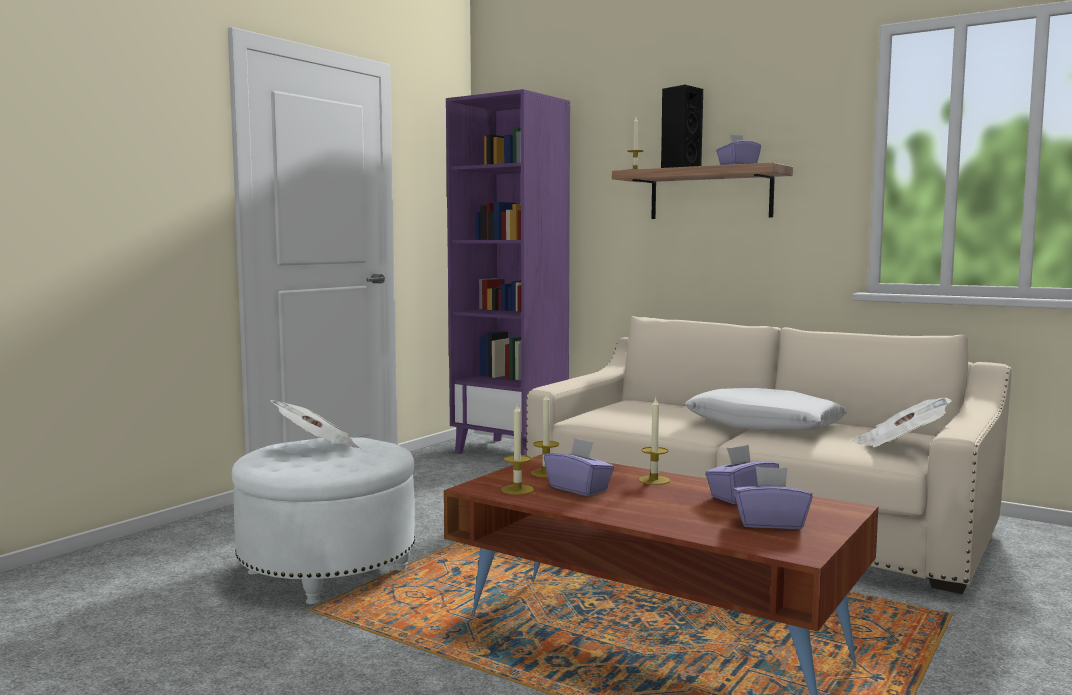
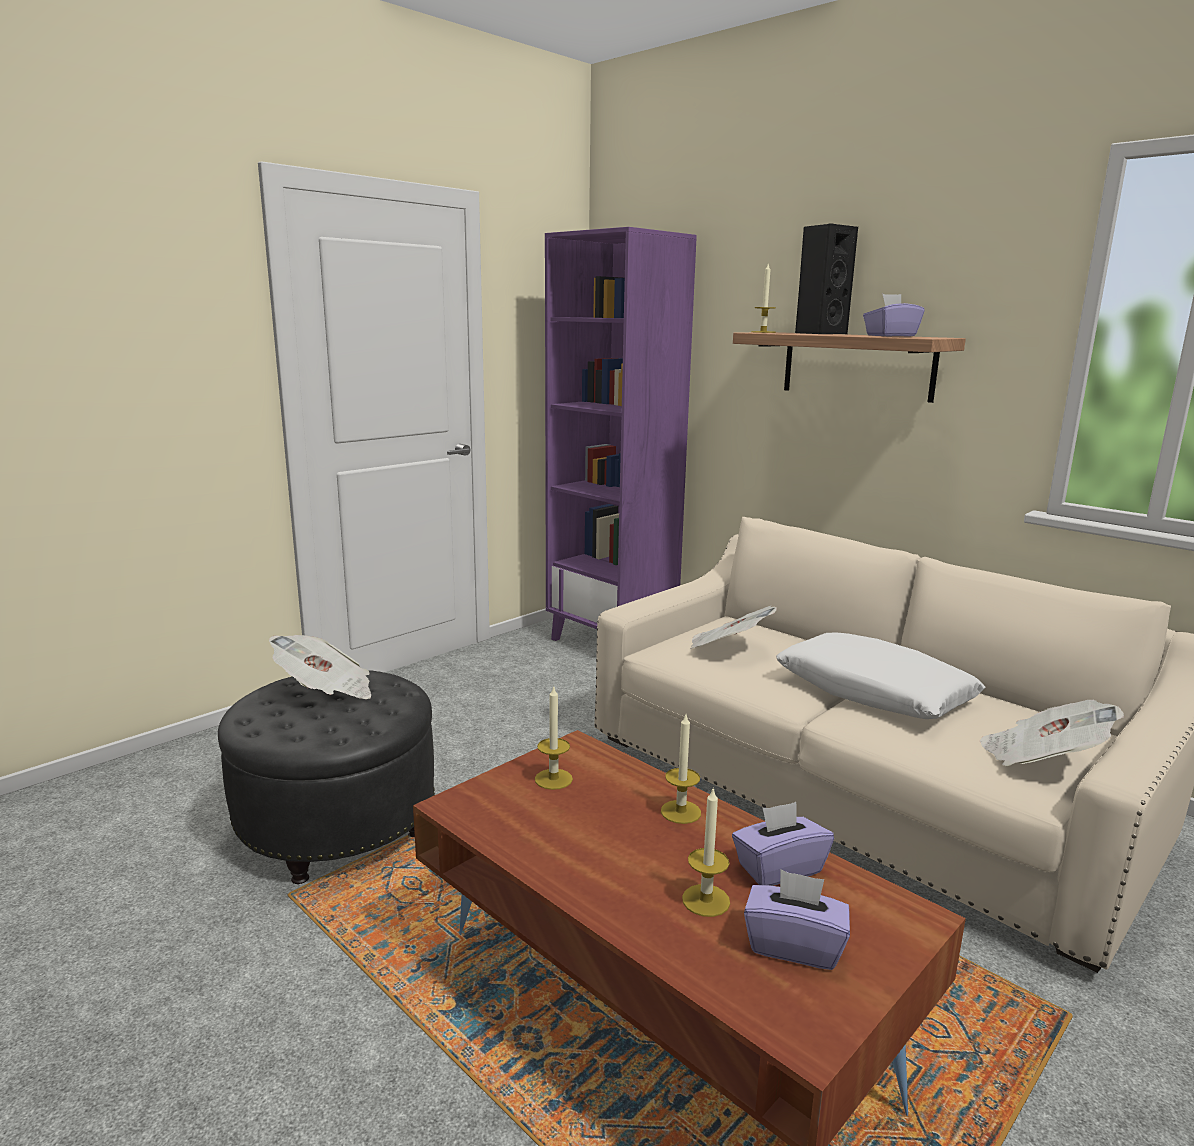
camera: 10 degrees right, 10 degrees up
white ottoman [232,438,415,604] -> black ottoman [218,670,435,884]
candle [501,403,534,495] -> candle moved to [682,787,730,917]
purple tissue box [544,438,614,496] -> none
none -> newspaper [690,606,777,649]

